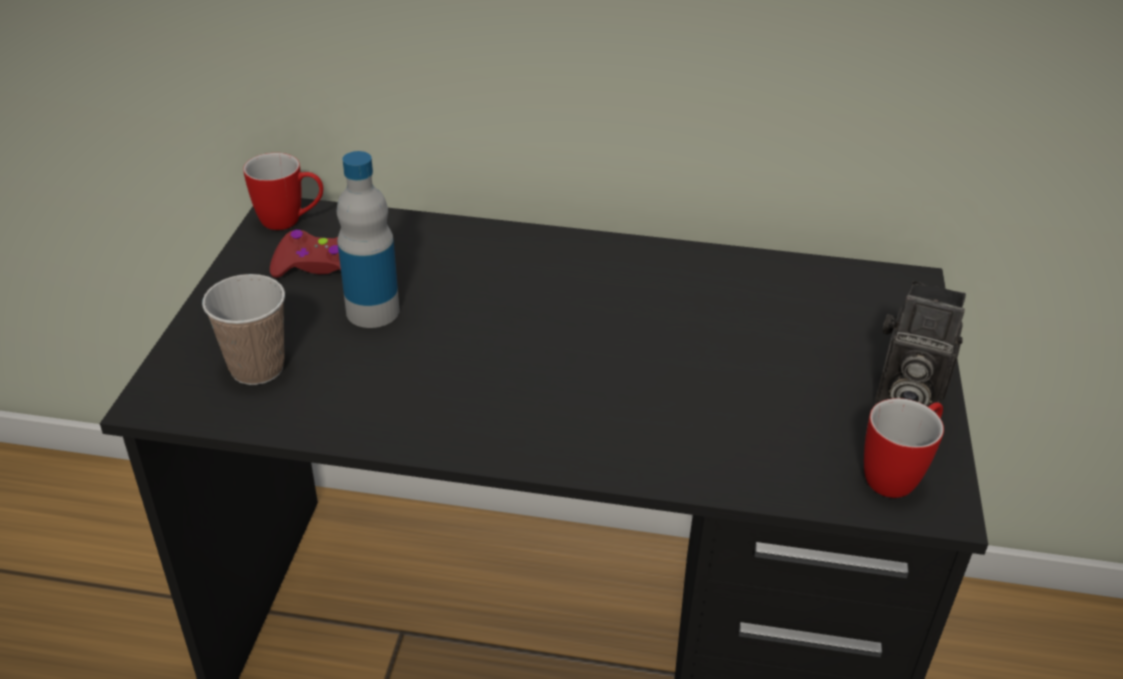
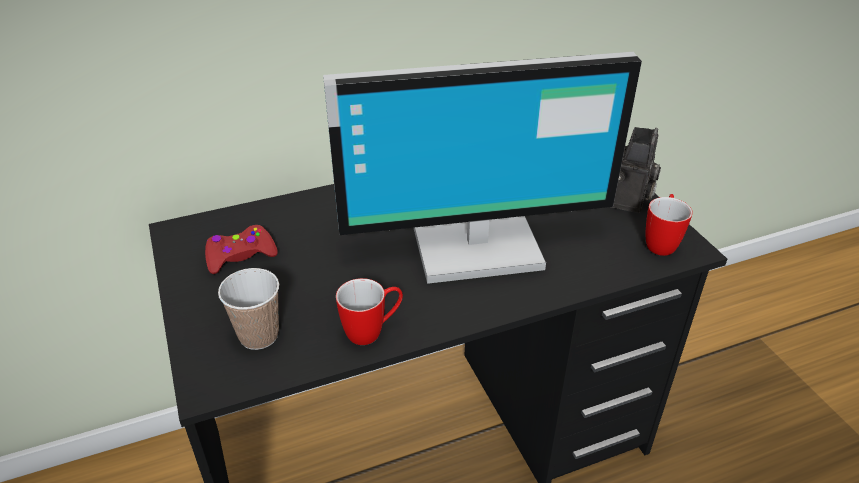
camera: 30 degrees left, 0 degrees up
mug [243,153,323,230] -> mug moved to [336,278,403,345]
bottle [337,151,400,328] -> none
camera [875,281,966,412] -> camera turned 60 degrees counterclockwise [611,127,661,213]
none -> monitor [323,52,642,284]

